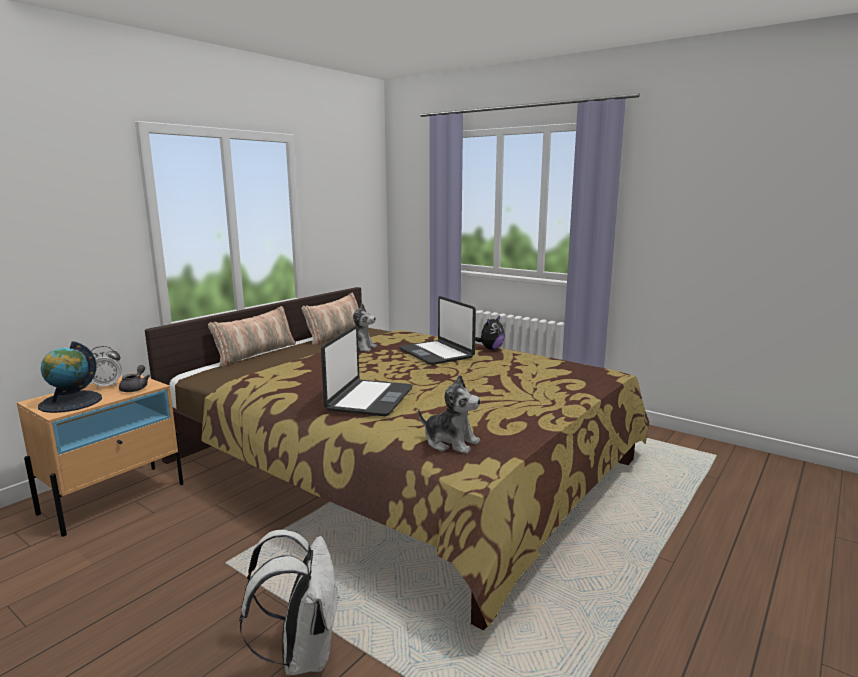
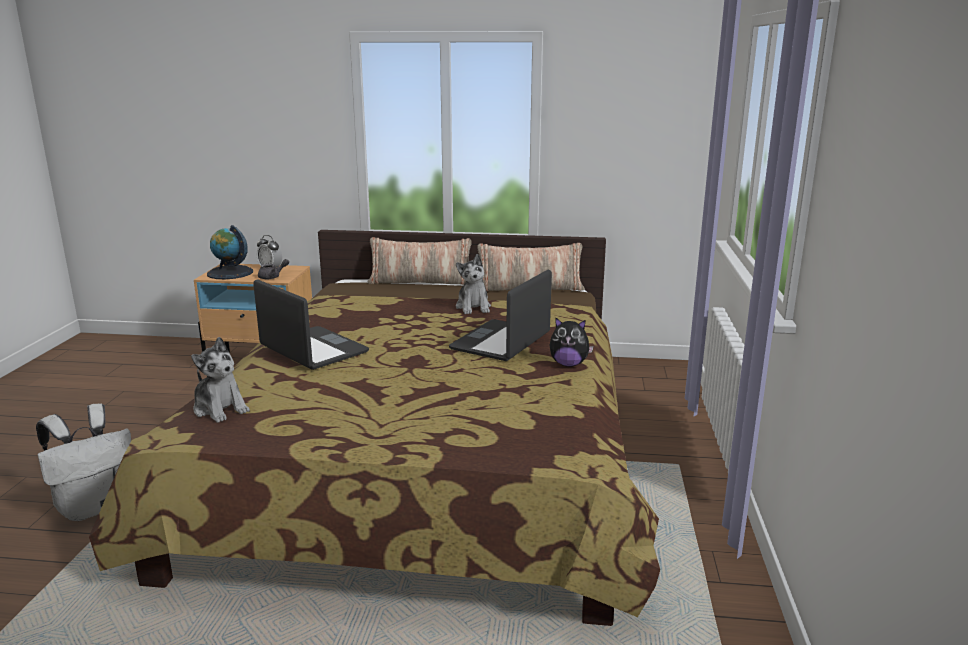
camera: 60 degrees right, 5 degrees up
laptop [321,326,413,416] -> laptop turned 120 degrees counterclockwise [253,279,369,370]
plush toy [418,375,481,454] -> plush toy turned 45 degrees counterclockwise [191,337,250,423]

